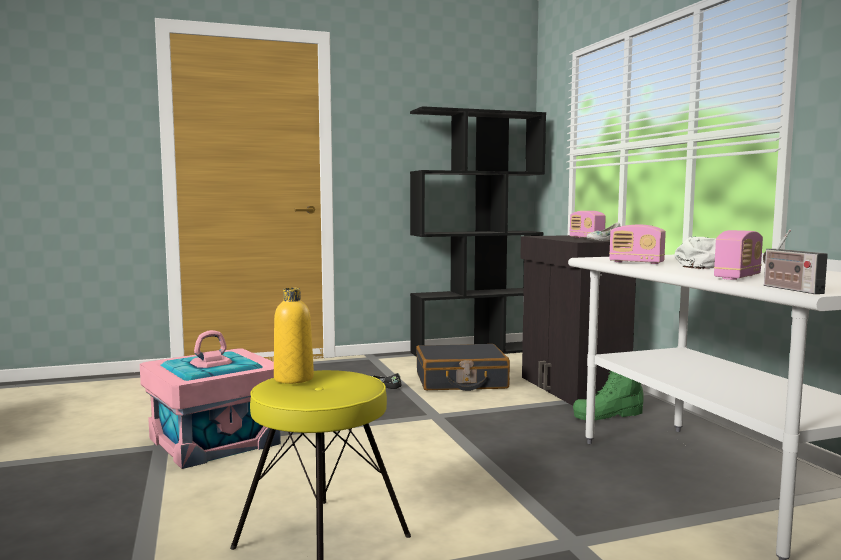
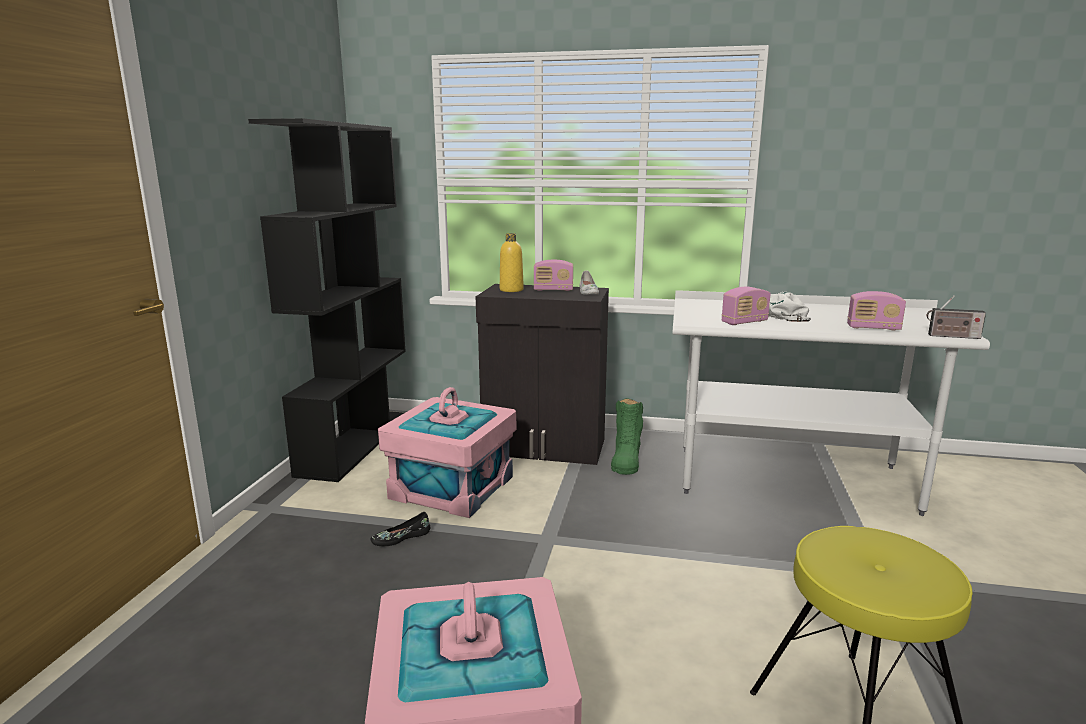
camera: 60 degrees left, 10 degrees up
yellow bottle [274,288,314,384] -> yellow bottle moved to [500,233,524,292]
black suitcase [416,344,510,391] -> pink storage box [378,387,516,518]
radio [714,230,763,280] -> radio turned 120 degrees clockwise [847,291,906,330]

